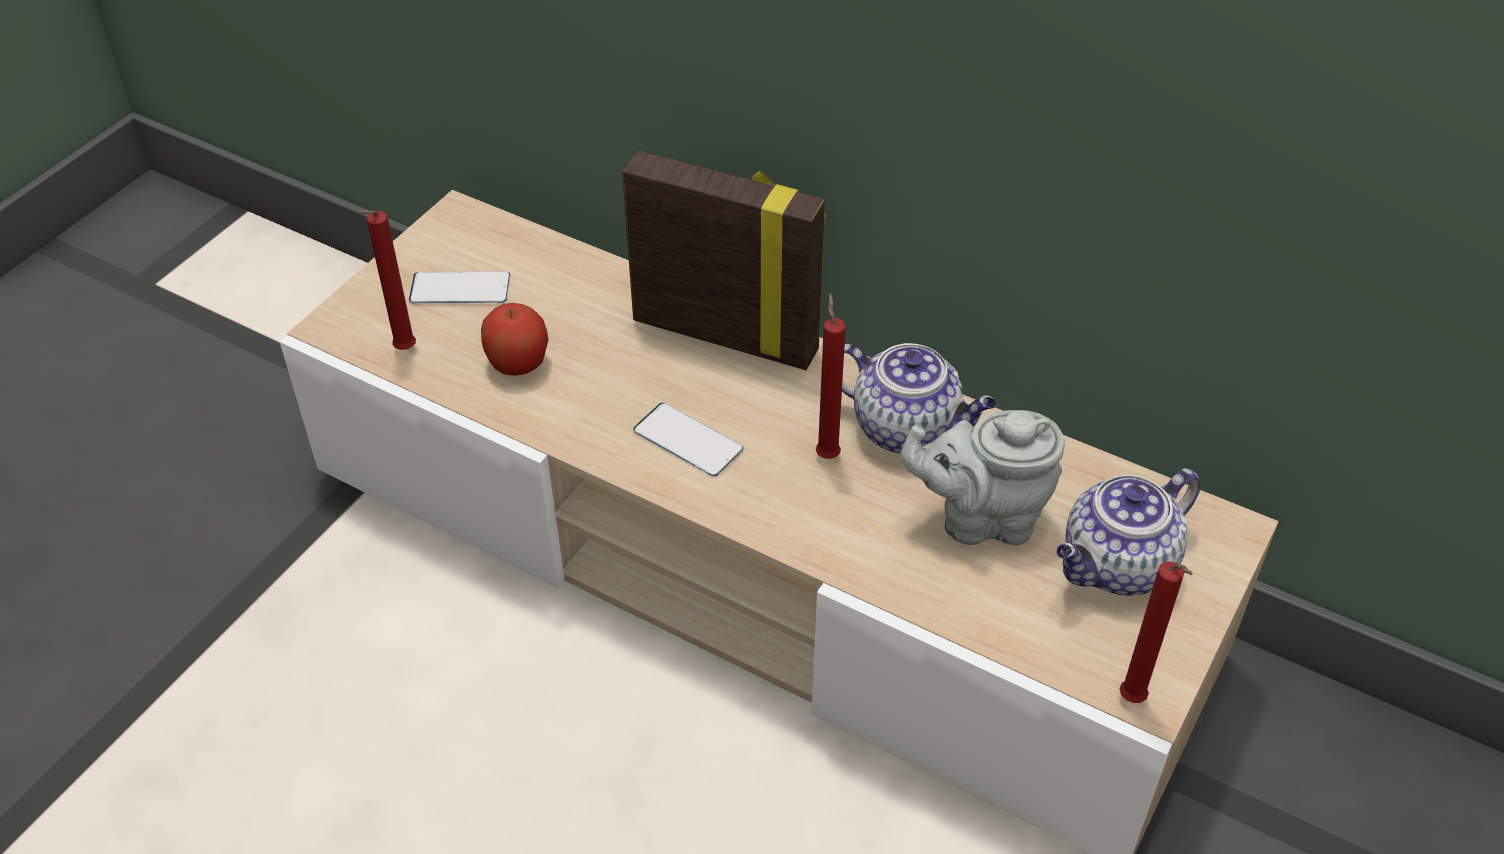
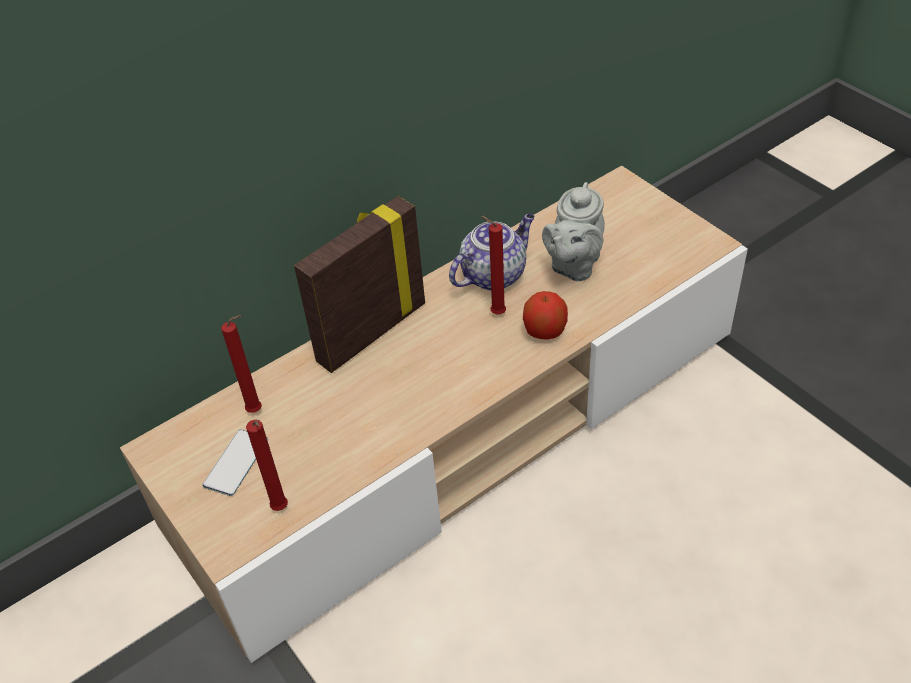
camera: 65 degrees left, 0 degrees up
apple [481,303,548,376] -> apple moved to [523,291,568,340]
phone [633,402,744,477] -> none
teapot [1056,468,1201,596] -> none
red candle [1120,562,1193,703] -> red candle moved to [221,315,262,413]

